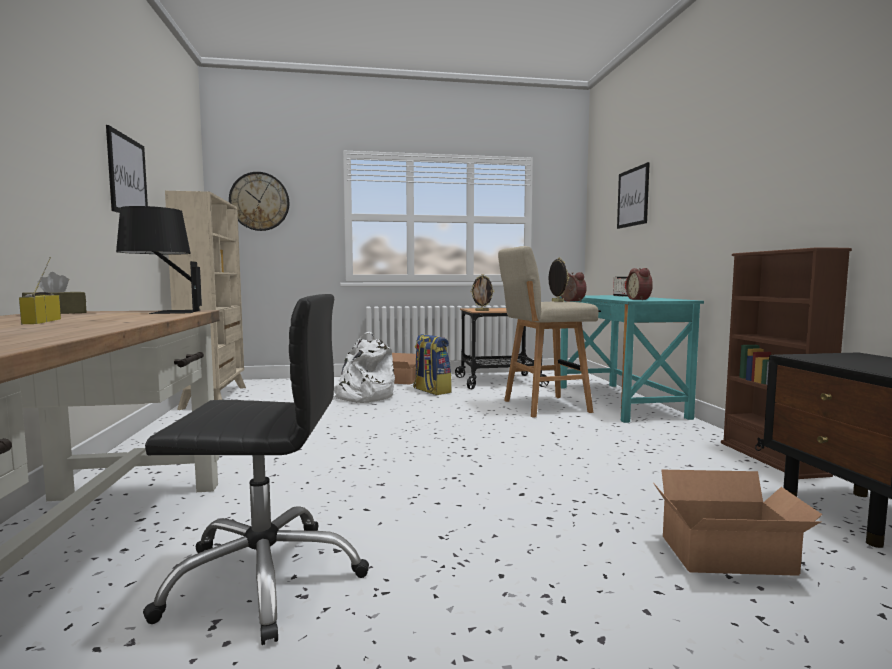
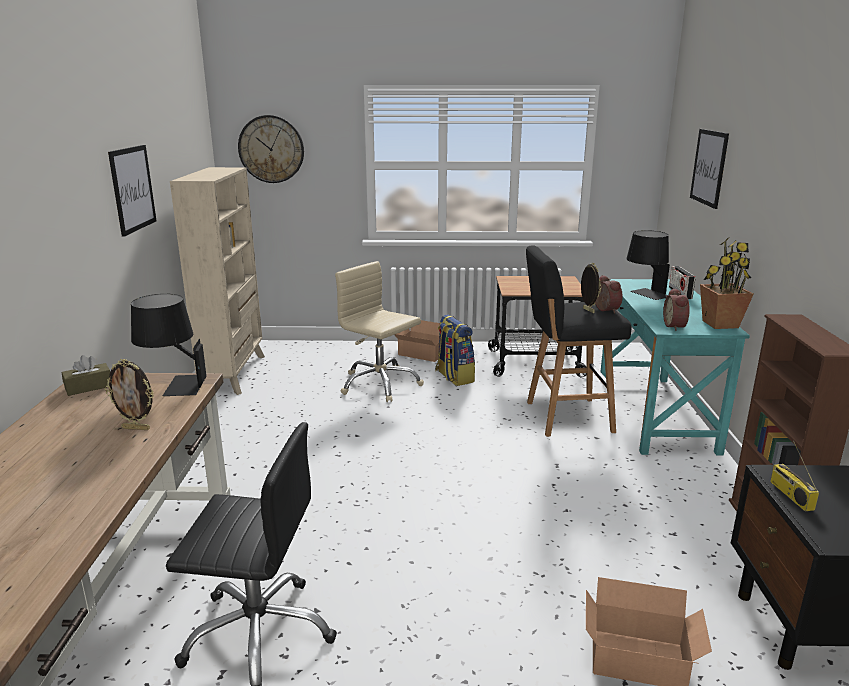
camera: 10 degrees right, 15 degrees up
radio [19,257,61,324] -> radio moved to [770,440,819,512]
white backpack [332,332,395,403] -> beige office chair [335,261,424,402]
picture frame [471,274,494,311] -> picture frame moved to [105,359,154,430]
beige stool [498,246,598,418] -> black stool [526,245,632,437]
none -> black table lamp [626,230,670,300]
none -> potted plant [700,238,754,329]

